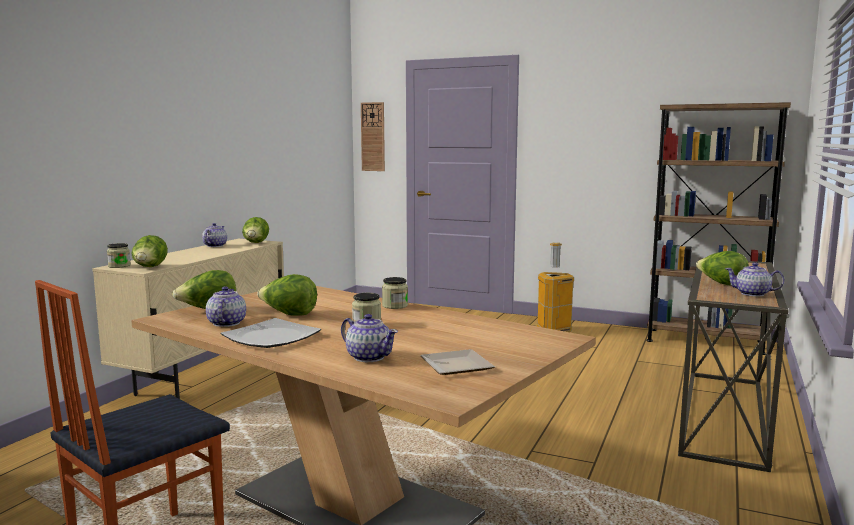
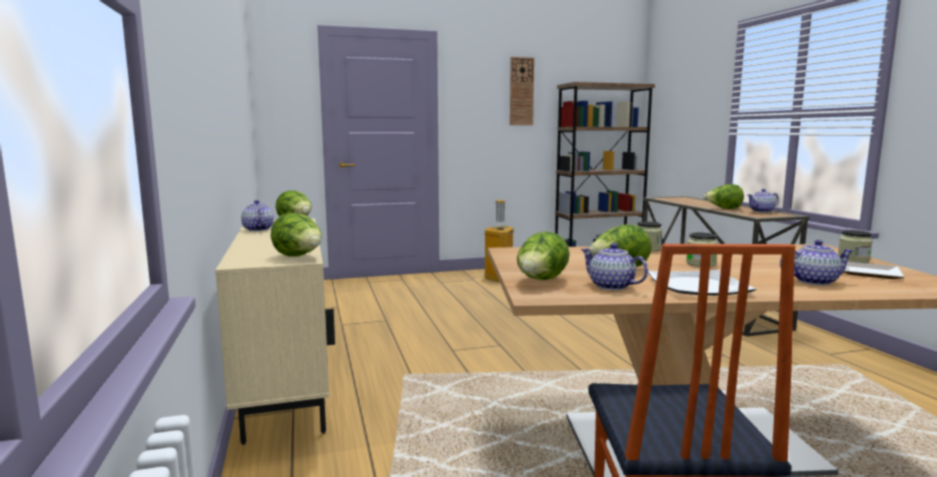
camera: 40 degrees left, 0 degrees up
jar [107,243,131,268] -> jar moved to [838,230,873,263]
wall clock [361,102,385,171] -> wall clock moved to [510,57,535,125]

